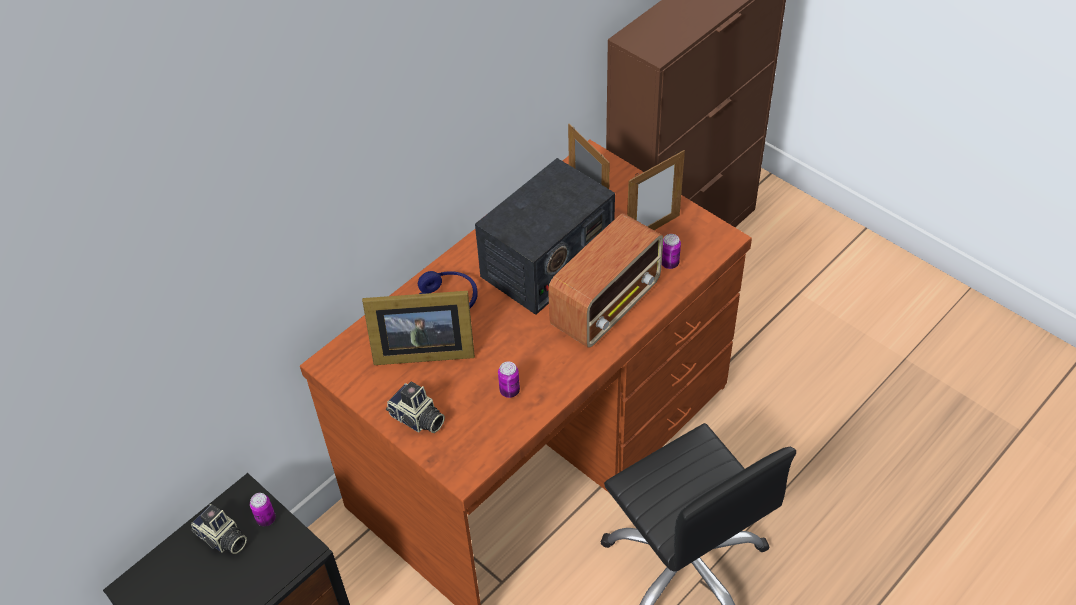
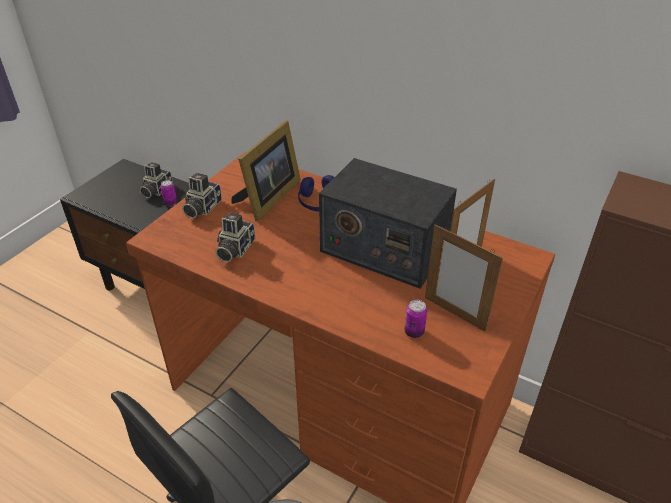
camera: 75 degrees right, 10 degrees down
picture frame [362,291,475,365] -> picture frame turned 135 degrees counterclockwise [231,120,301,221]
can [498,361,520,398] -> camera [215,212,255,262]
radio [548,213,663,348] -> none

